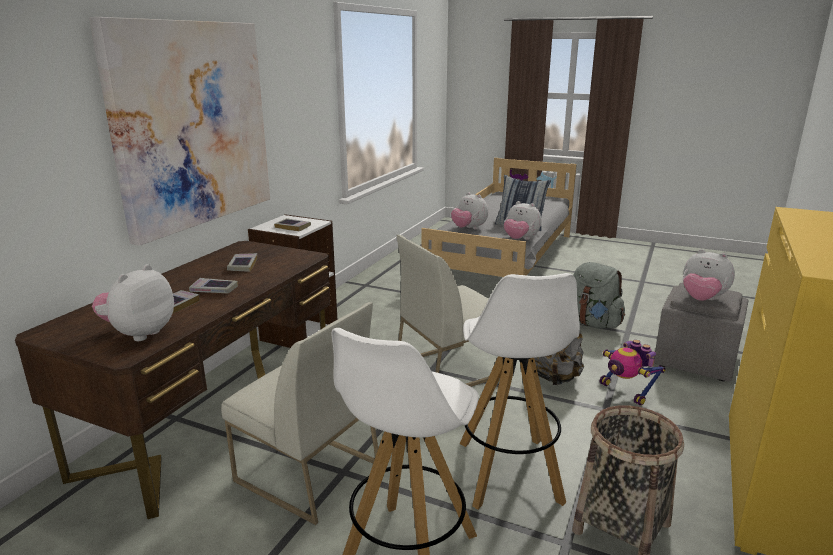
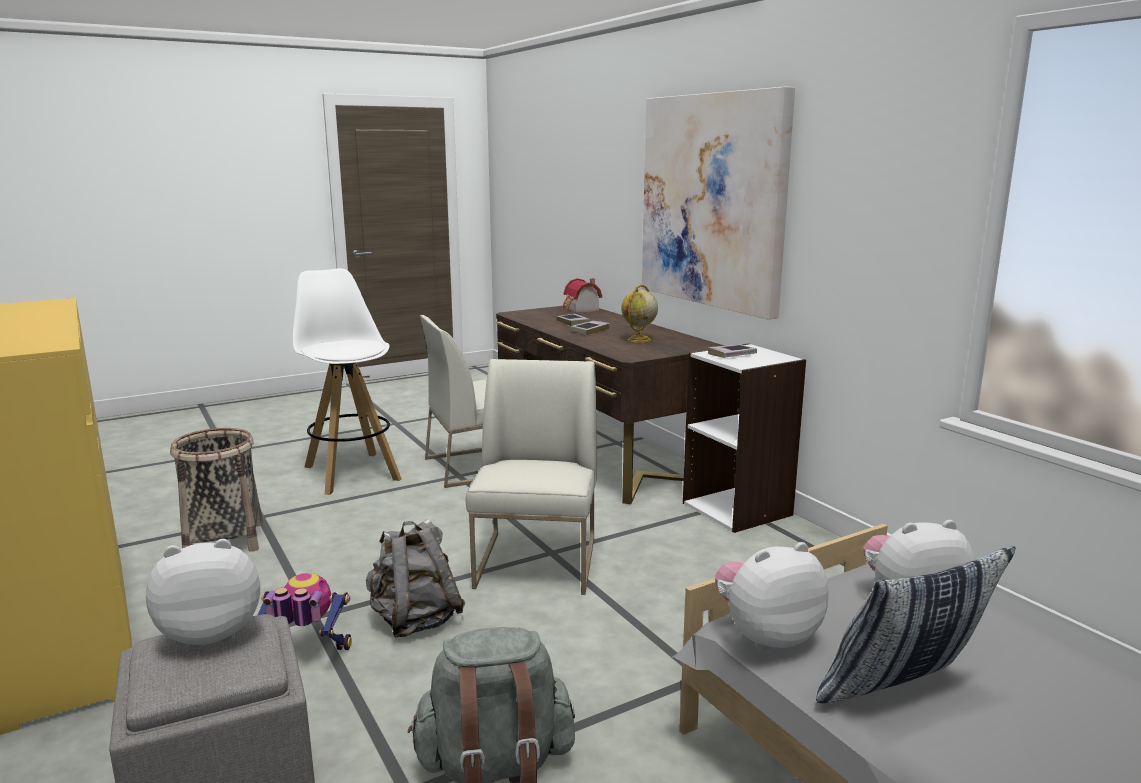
camera: 125 degrees right, 5 degrees down
plush toy [92,264,174,341] -> none
book [227,253,257,272] -> globe [621,285,658,342]
white stool [460,273,580,510] -> none
none -> toy house [562,278,602,312]

